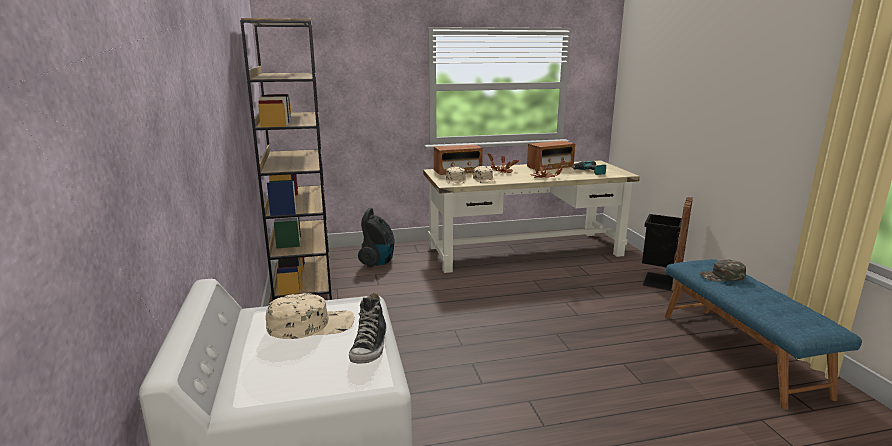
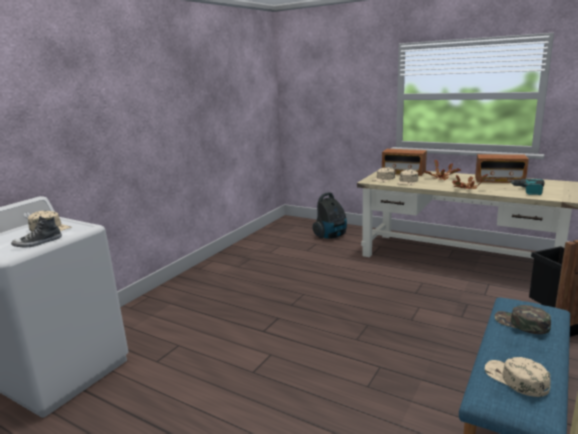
camera: 45 degrees right, 0 degrees up
brown bookcase [240,18,332,301] -> none
none -> beige cap [485,357,550,397]

